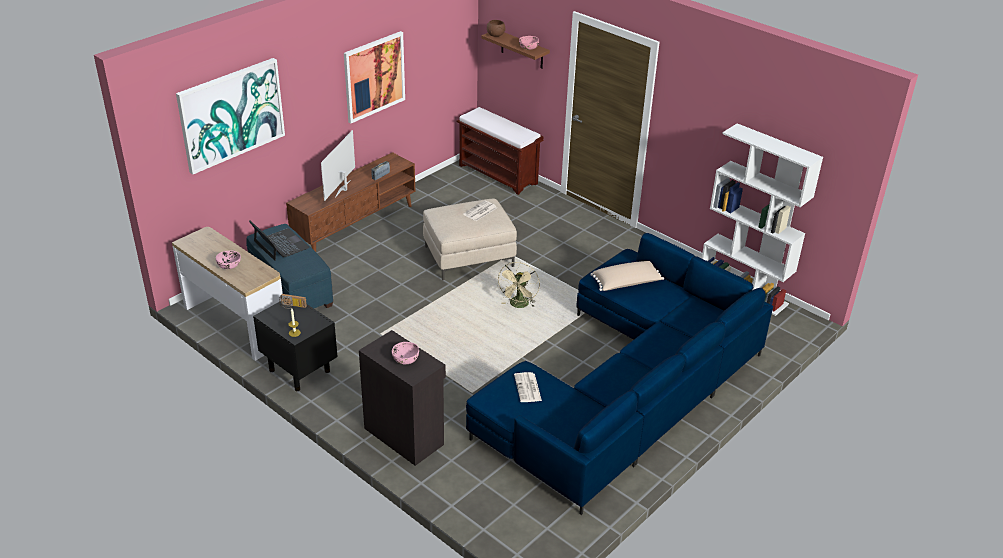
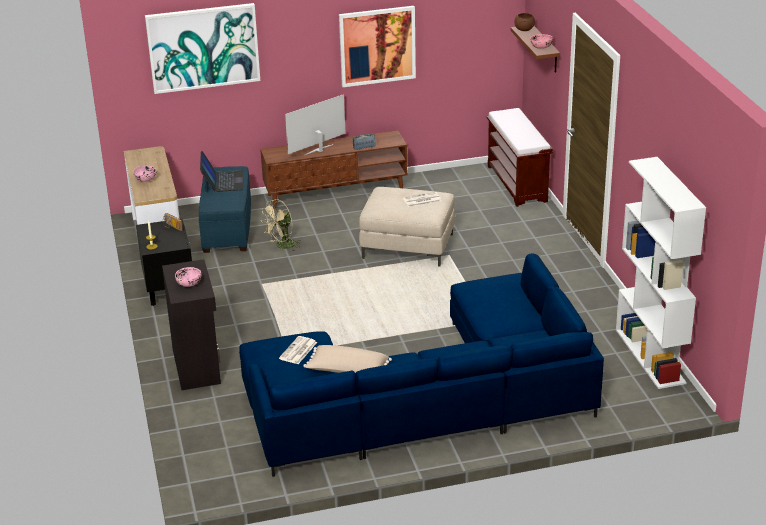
camera: 35 degrees right, 5 degrees down
beige fan [498,262,540,308] -> beige fan moved to [261,199,301,251]
beige pillow [590,261,664,291] -> beige pillow moved to [303,345,392,373]

